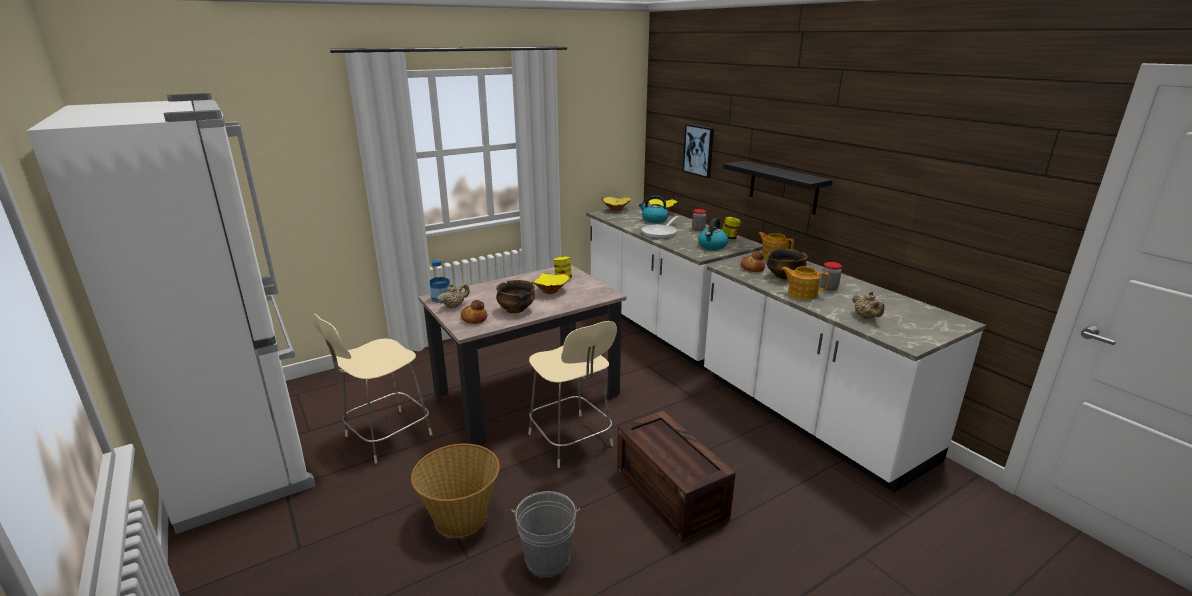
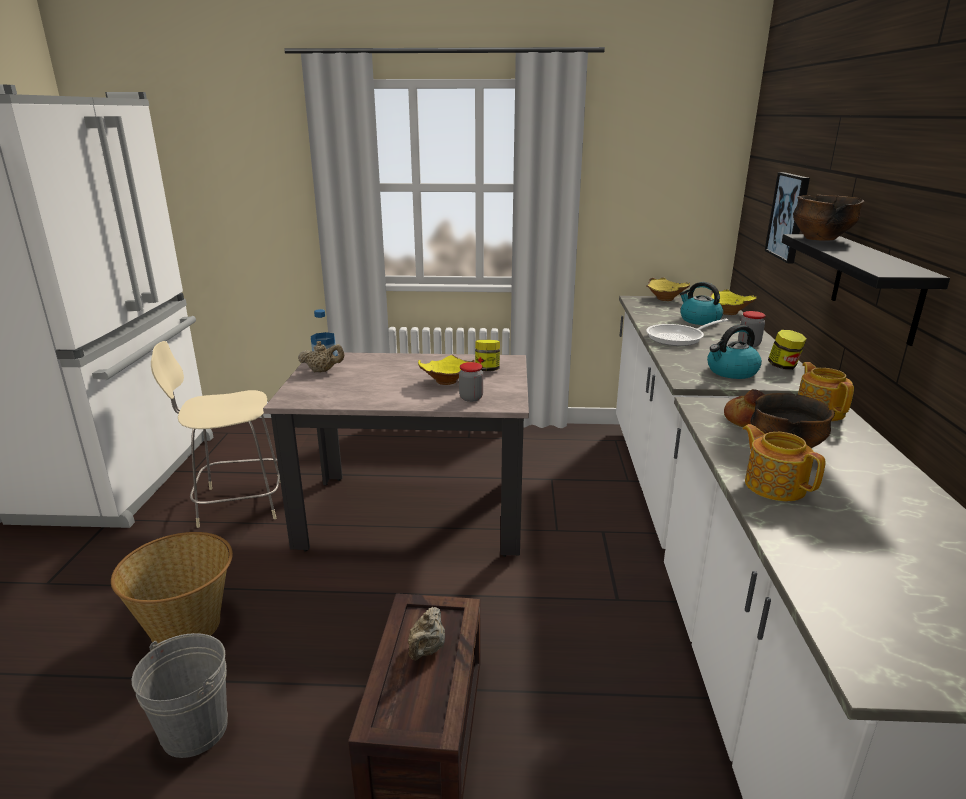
camera: 35 degrees right, 0 degrees up
bread [461,300,487,324] -> none
bowl [496,280,535,313] -> bowl moved to [793,195,864,241]
beige chair [529,321,617,468] -> none
jar [820,262,842,291] -> jar moved to [459,362,483,402]
beige teapot [852,291,885,319] -> beige teapot moved to [408,607,445,660]

